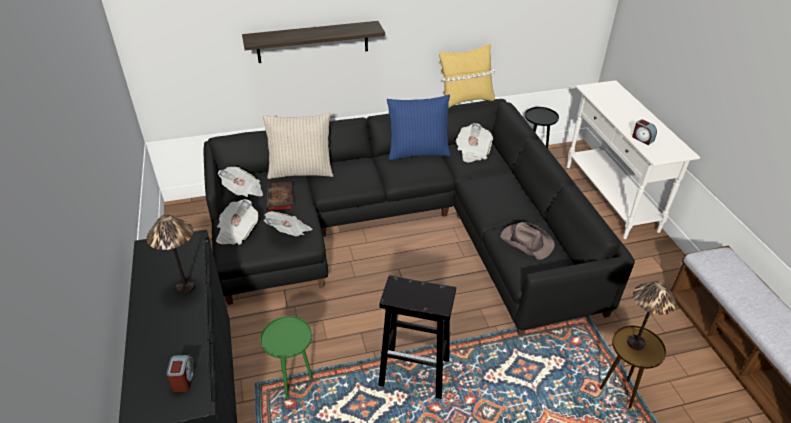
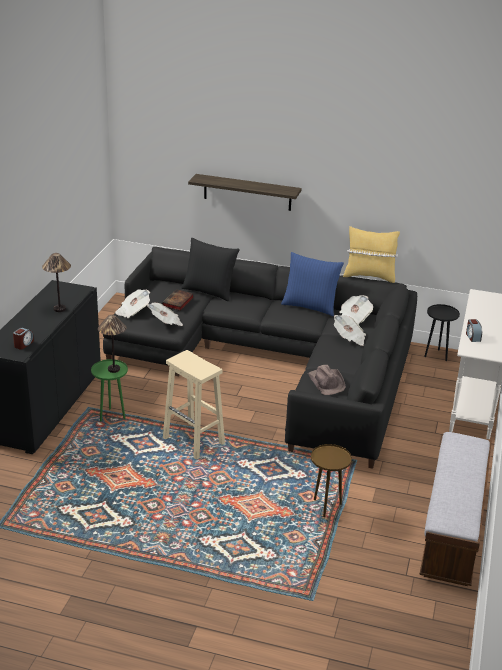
camera: 30 degrees right, 10 degrees down
newspaper [218,167,263,197] -> newspaper moved to [334,315,366,346]
beige pillow [263,113,333,179] -> black pillow [181,238,240,301]
black stool [378,275,456,399] -> beige stool [163,350,225,460]
table lamp [627,281,677,350] -> table lamp moved to [98,315,126,373]

